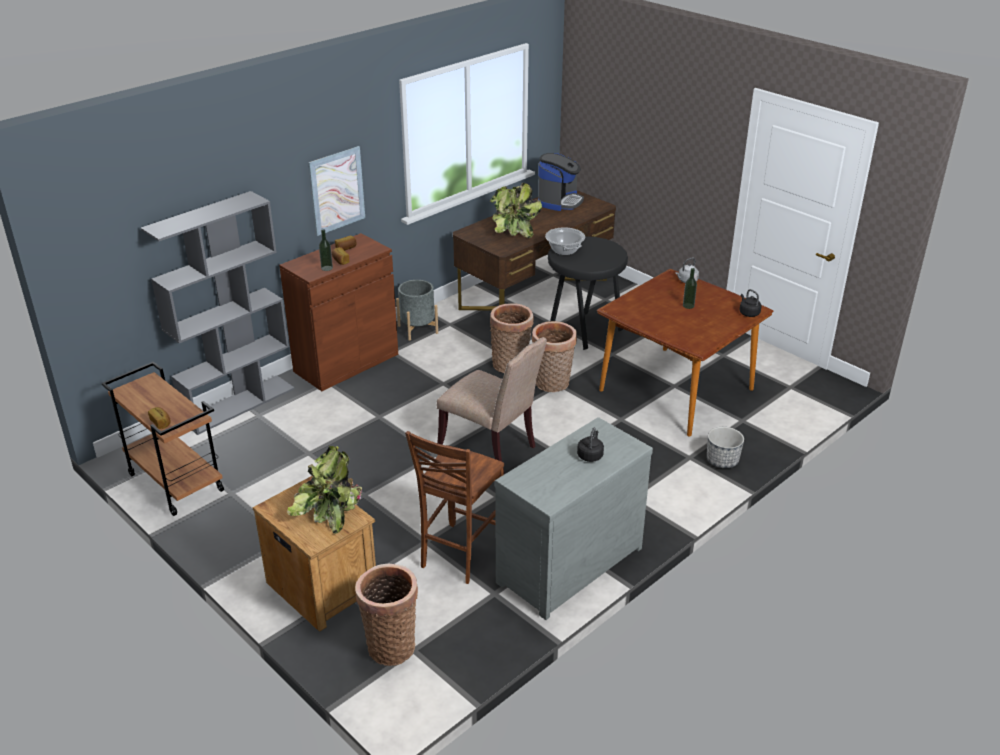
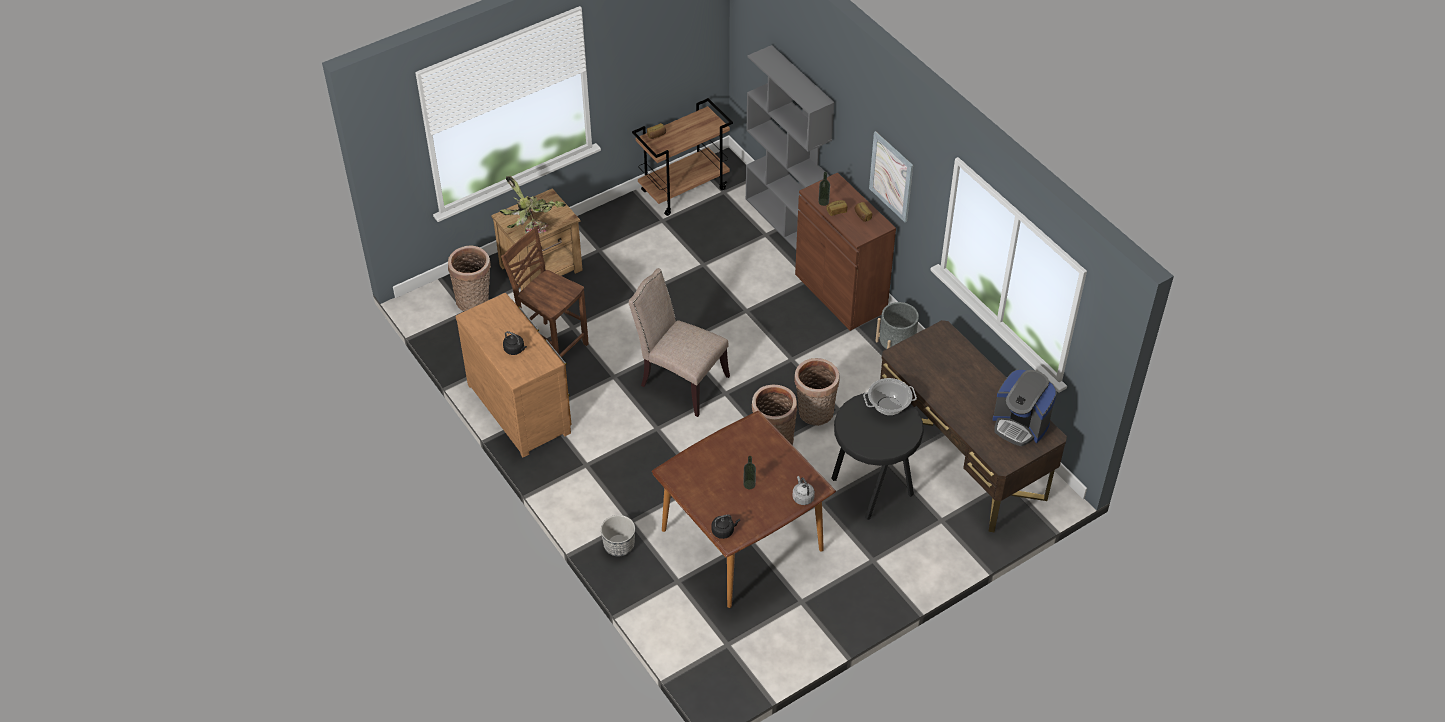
camera: 100 degrees right, 15 degrees up
beige chair [437,337,547,474] -> beige chair turned 75 degrees clockwise [629,268,730,417]
potted plant [490,183,542,238] -> none
grey dresser [495,417,653,620] -> brown dresser [455,293,572,458]

